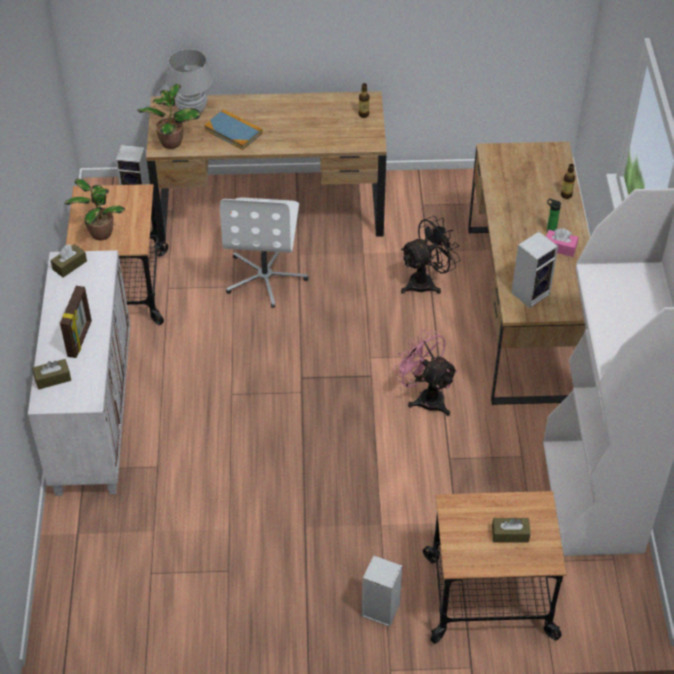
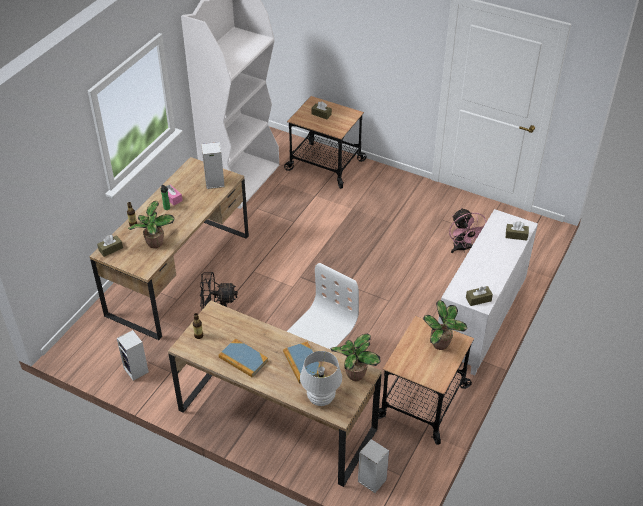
camera: 150 degrees left, 5 degrees down
picture frame [60,286,92,358] -> none
speaker [362,555,403,627] -> speaker moved to [117,330,149,381]
pink fan [393,329,458,416] -> pink fan moved to [449,208,487,253]
none -> brown tissue box [97,235,123,257]
none -> potted plant [128,201,175,248]
none -> book [219,338,268,377]

